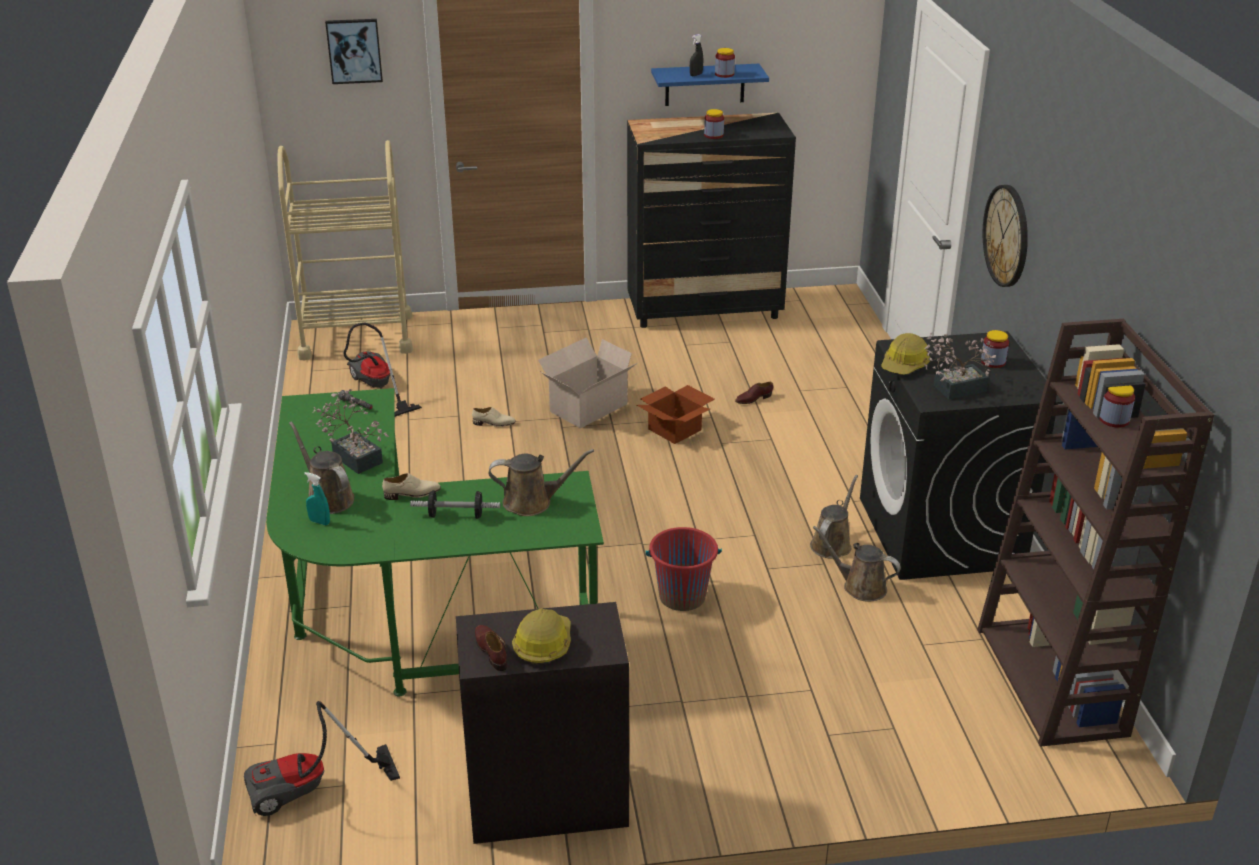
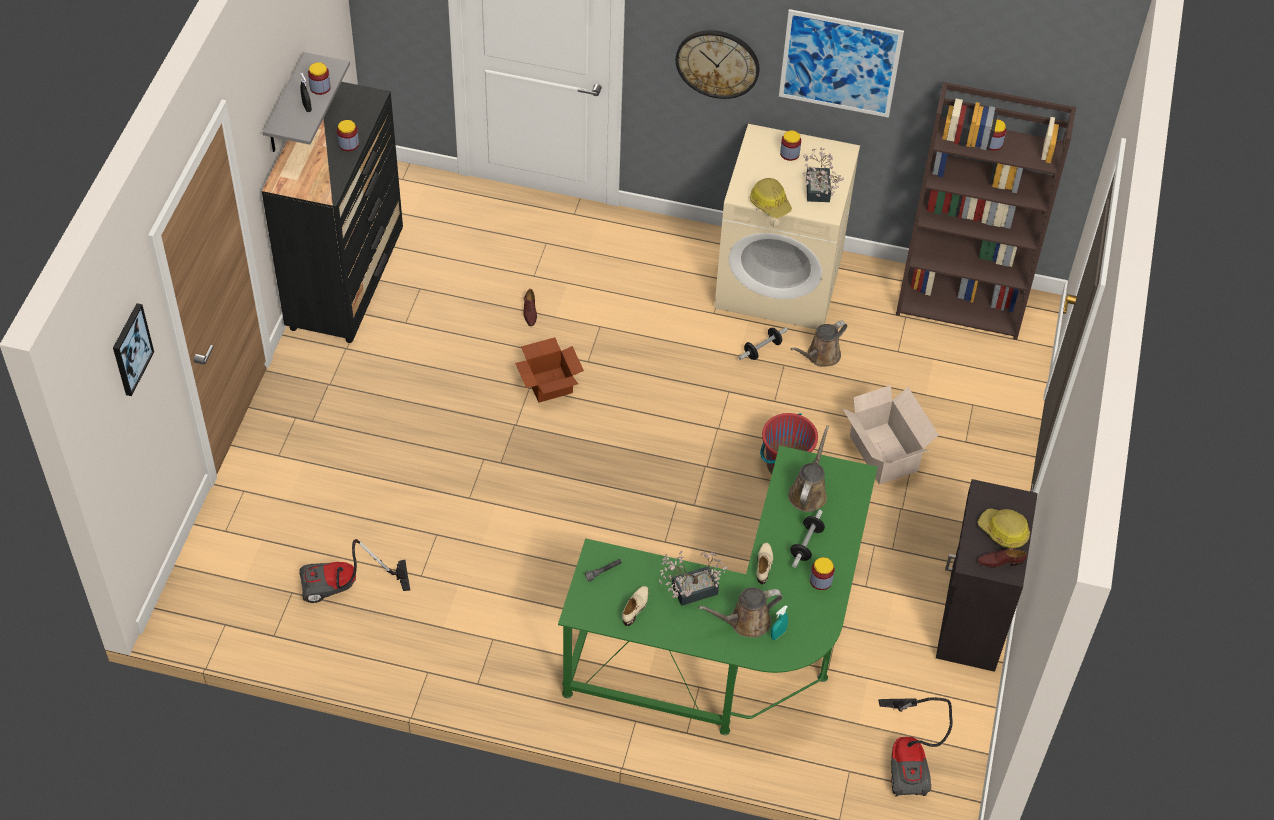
camera: 70 degrees left, 20 degrees up
beige cart [277,140,413,361] -> none
beige shoe [472,407,516,427] -> beige shoe moved to [622,586,649,626]
cardboard box [538,338,637,428] -> cardboard box moved to [842,385,939,484]
blue shelf [651,64,769,106] -> grey shelf [263,52,350,152]
brown watering can [810,475,858,559] -> dumbbell [738,327,788,360]
black washing machine [860,331,1063,580] -> beige washing machine [714,124,860,329]
none -> picture [779,9,904,118]
none -> jar [810,557,835,590]

